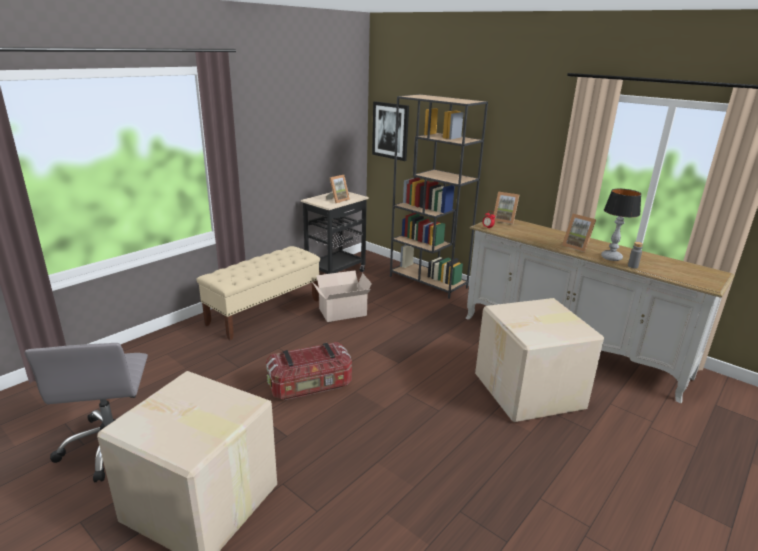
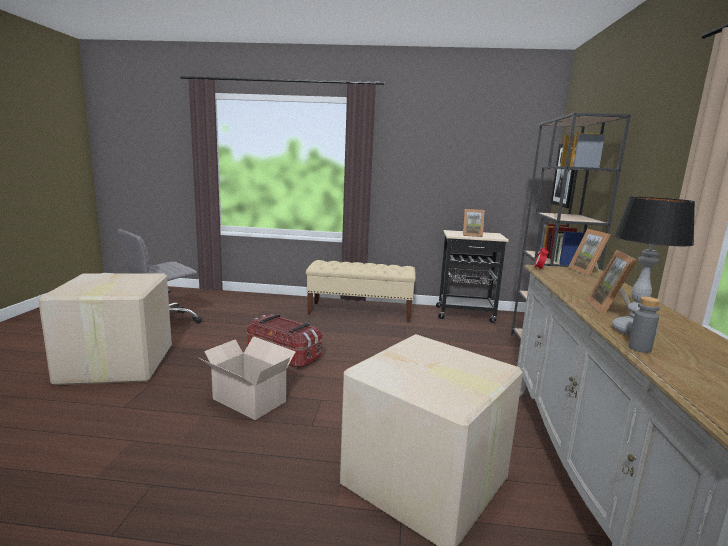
camera: 55 degrees right, 10 degrees down
cardboard box [312,271,372,322] -> cardboard box moved to [199,336,296,420]

